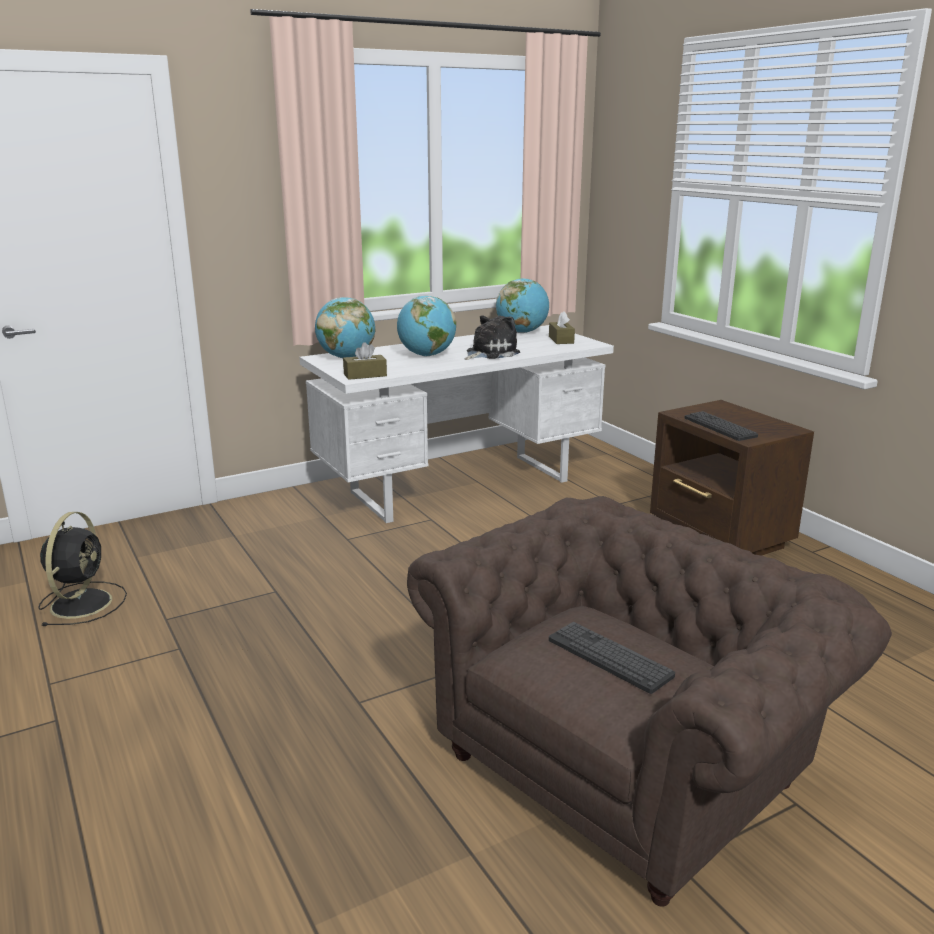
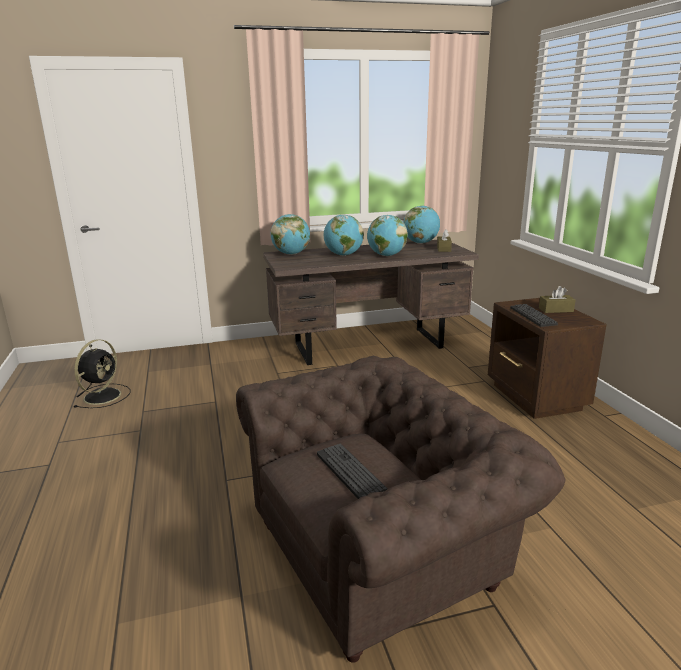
camera: 15 degrees right, 0 degrees up
white desk [299,325,614,523] -> brown desk [263,240,479,365]
brown tissue box [343,342,387,380] -> brown tissue box moved to [539,286,575,313]
plush toy [465,315,520,360] -> globe [367,215,408,256]

